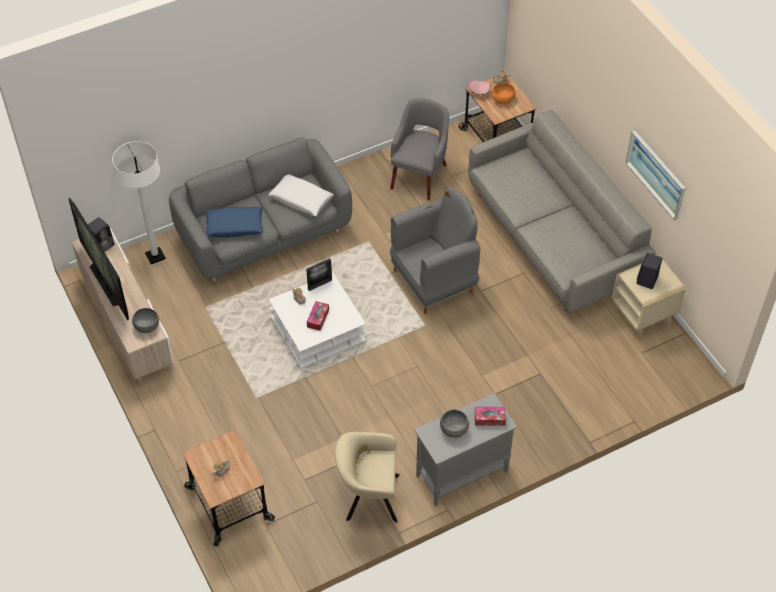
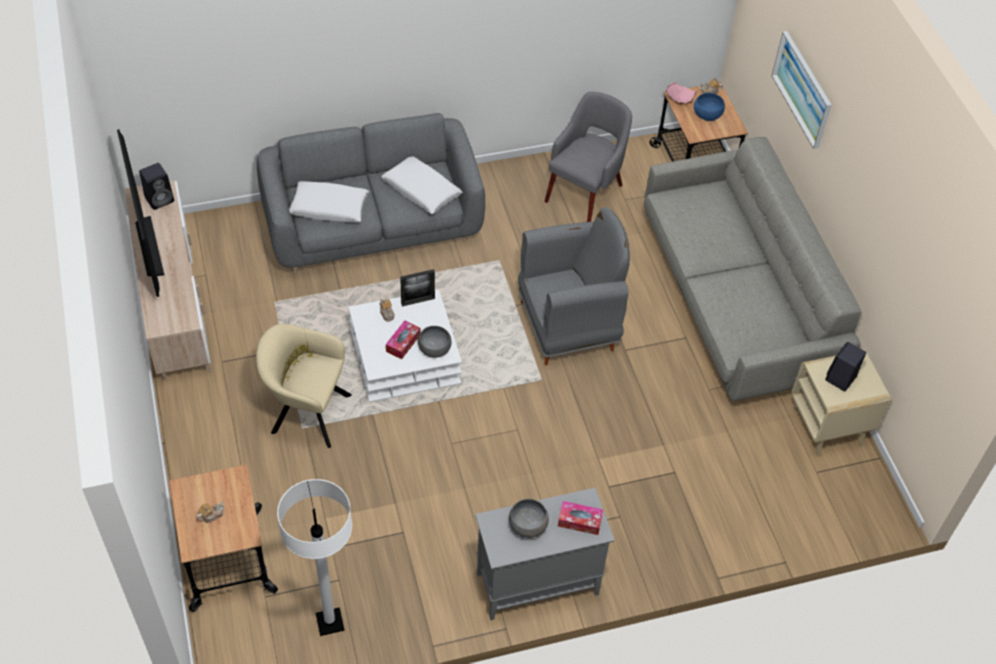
camera: 10 degrees right, 0 degrees up
white floor lamp [112,141,166,264] -> white floor lamp moved to [277,479,352,636]
grey bowl [132,308,159,333] -> grey bowl moved to [418,326,452,358]
blue pillow [205,207,263,238] -> white pillow [289,181,369,223]
beige armchair [335,432,399,523] -> beige armchair moved to [256,324,352,448]
orange bowl [492,83,515,105] -> blue bowl [694,93,725,121]
picture [626,131,685,220] -> picture moved to [772,31,832,149]

